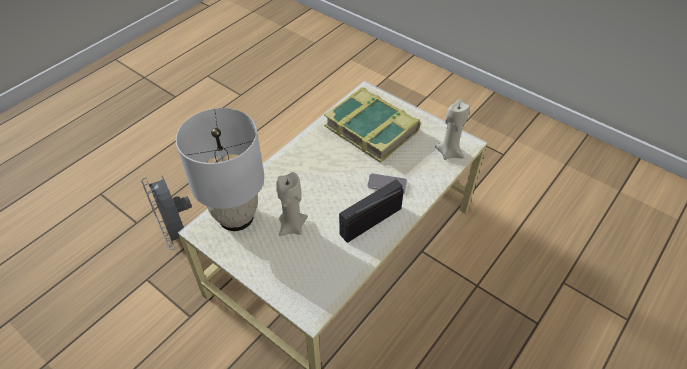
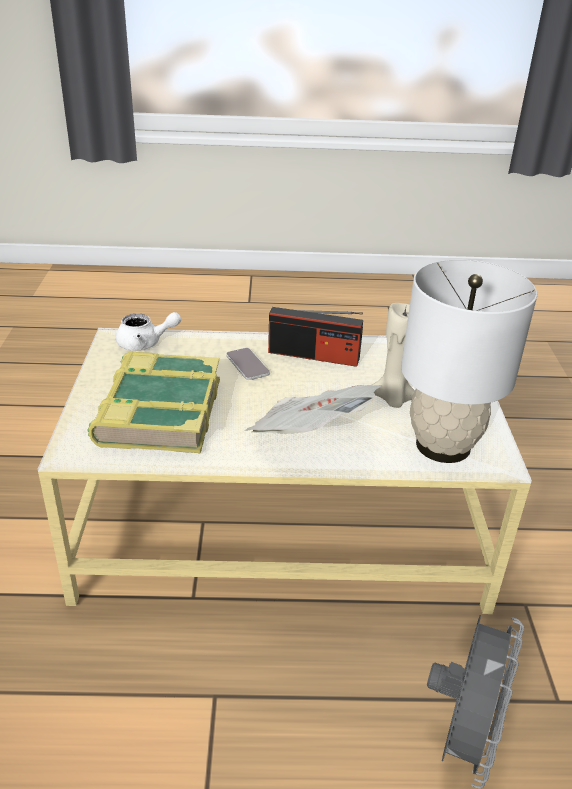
camera: 130 degrees left, 15 degrees down
beige candle [435,99,470,160] -> white teapot [116,312,181,351]
none -> newspaper [245,385,381,434]

